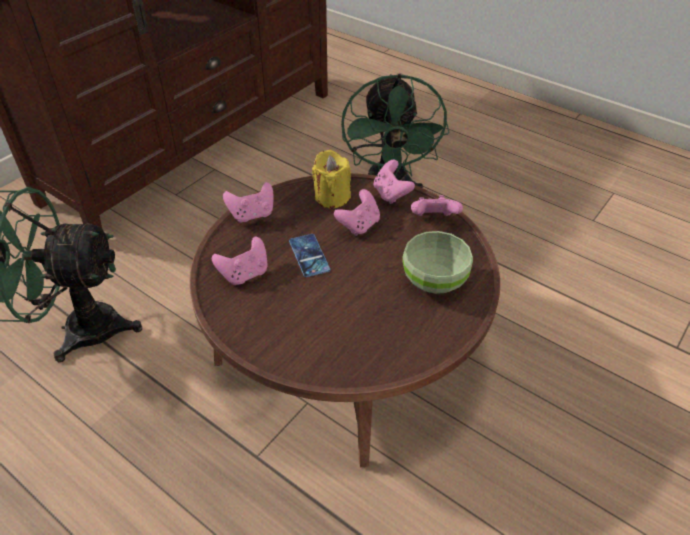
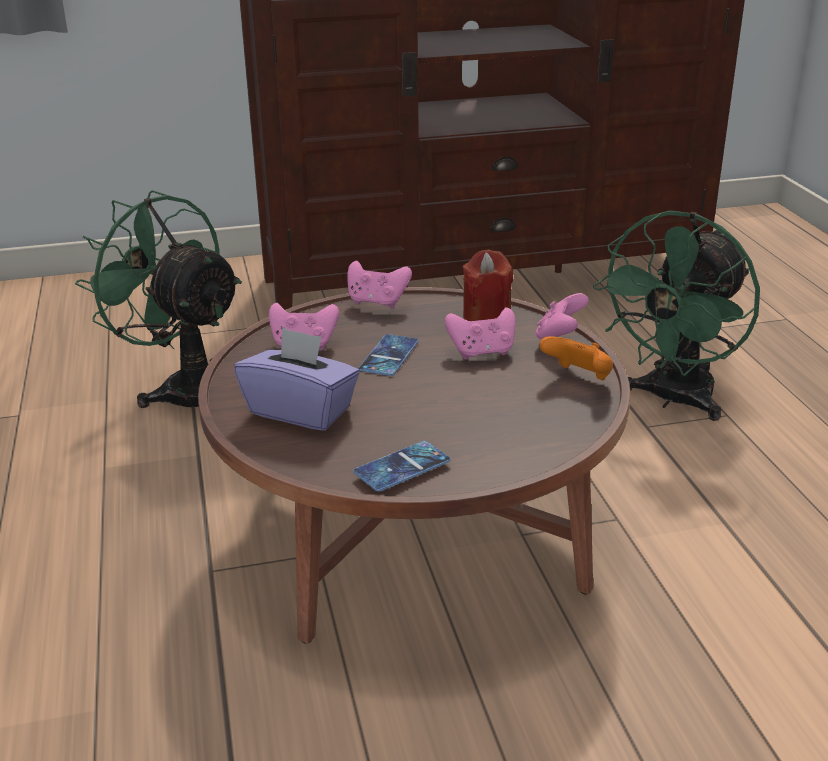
camera: 40 degrees right, 15 degrees down
yellow candle [312,150,351,209] -> red candle [463,250,513,321]
green bowl [402,231,473,294] -> none
pink game controller [411,195,463,216] -> orange game controller [539,336,613,380]
none -> purple tissue box [234,327,359,431]
none -> phone [353,441,450,492]

